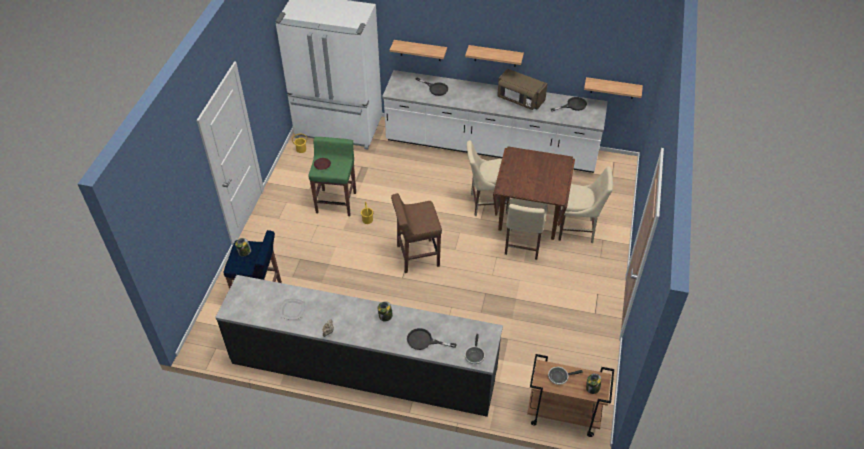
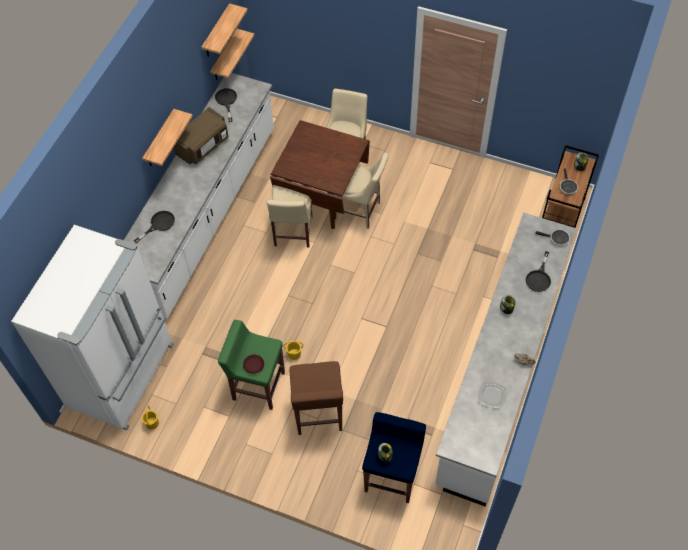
camera: 80 degrees left, 10 degrees up
black counter [215,275,503,417] -> white counter [435,213,577,507]
shelf [390,40,447,61] -> shelf moved to [201,3,248,57]
brown stool [391,193,442,273] -> brown stool moved to [290,361,343,435]

